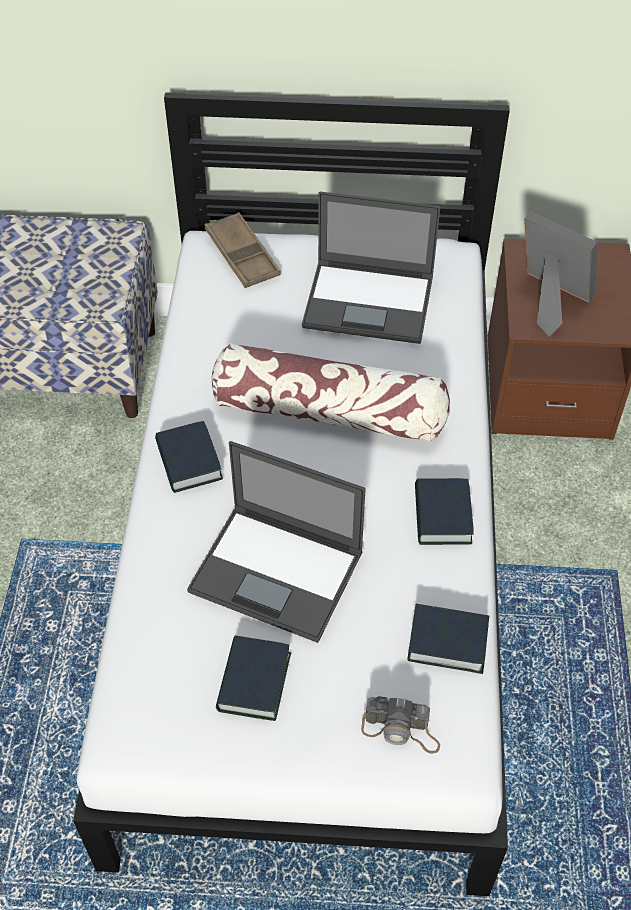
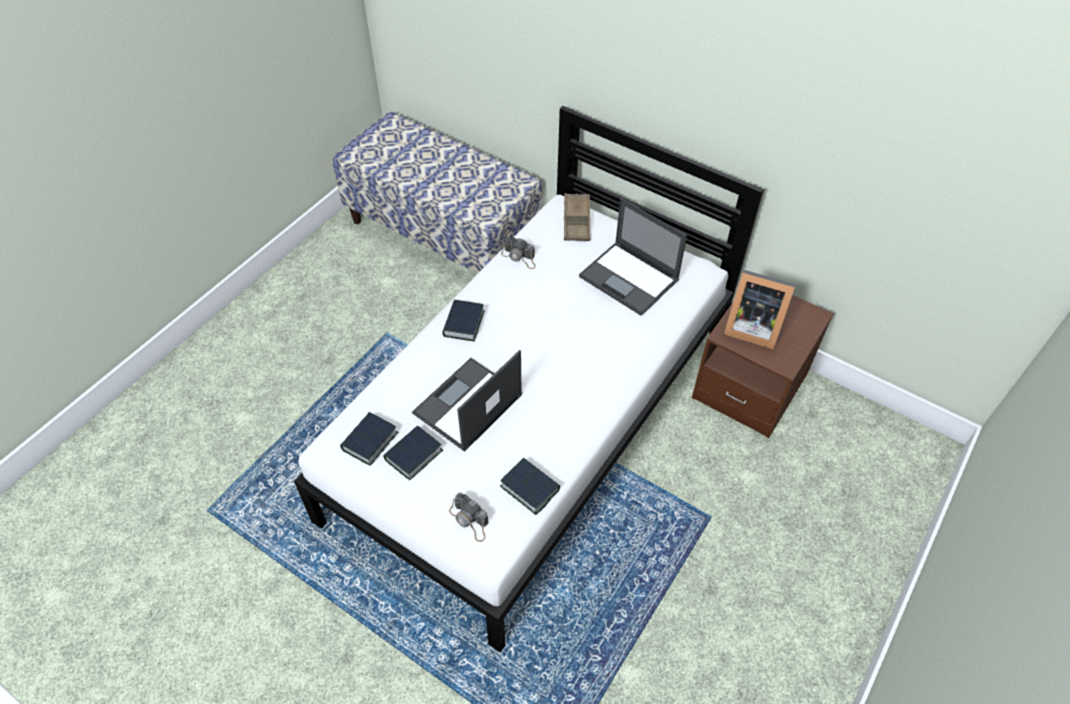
camera: 30 degrees right, 0 degrees up
laptop [187,441,366,643] -> laptop turned 75 degrees clockwise [412,350,522,452]
pillow [211,343,450,442] -> none
book [415,478,473,545] -> book moved to [340,412,398,466]
picture frame [524,212,598,336] -> picture frame turned 135 degrees clockwise [724,270,796,349]
none -> camera [501,237,536,269]

